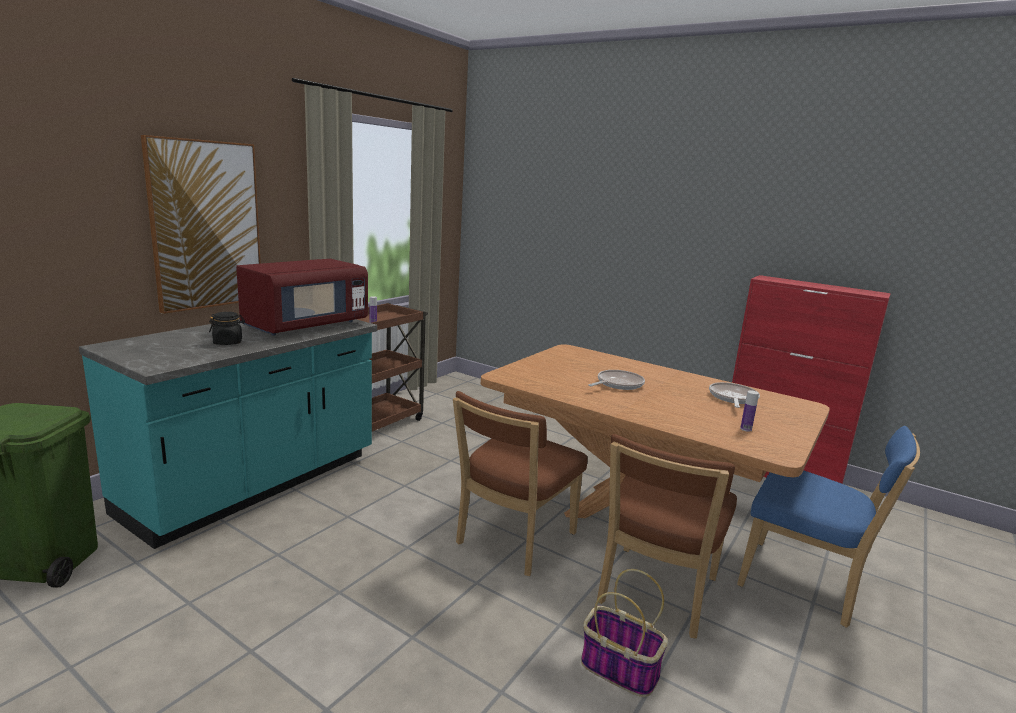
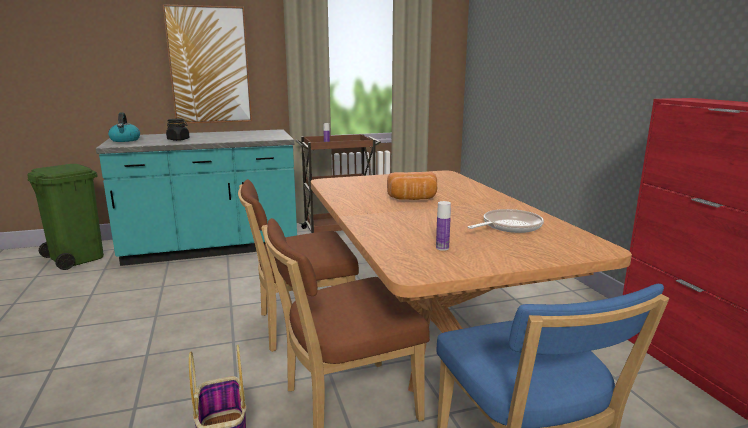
camera: 40 degrees right, 0 degrees up
red microwave [236,259,368,336] -> none
frying pan [588,370,645,390] -> bread [387,172,437,200]
none -> kettle [108,113,140,142]

